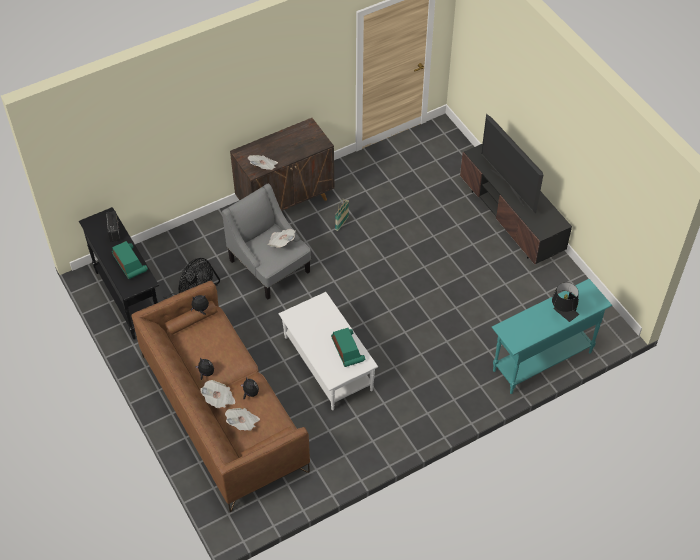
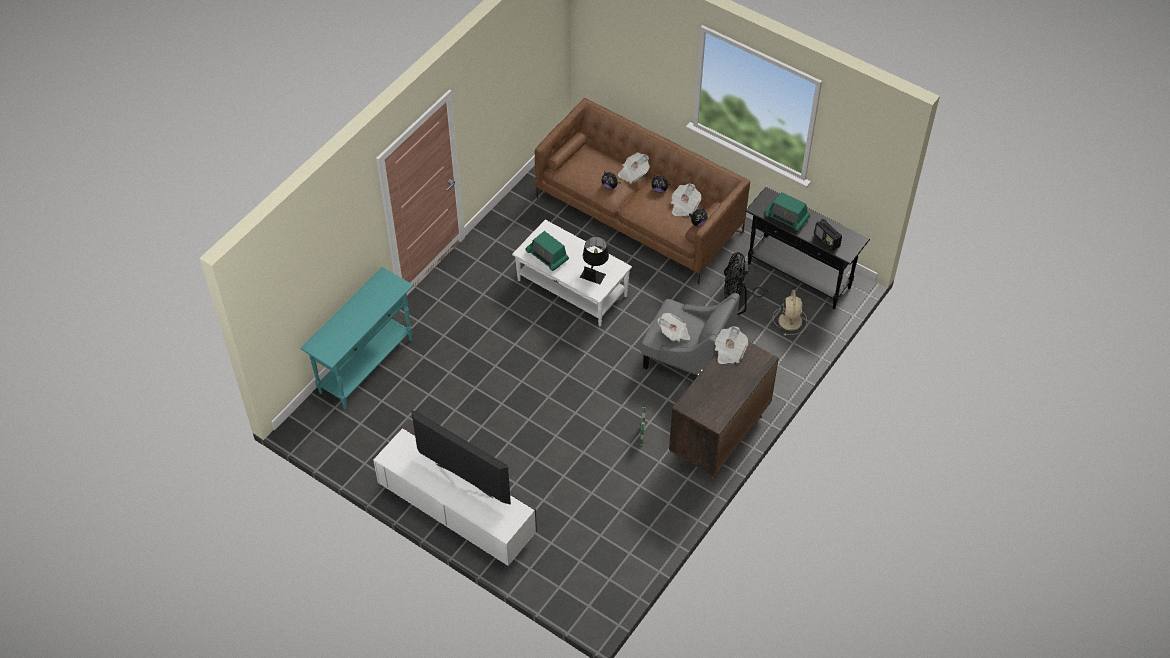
camera: 155 degrees right, 0 degrees up
newspaper [225,408,260,431] -> newspaper moved to [671,184,701,216]
black tv stand [460,144,572,264] -> white tv stand [373,427,537,566]
black table lamp [552,282,579,322] -> black table lamp moved to [580,237,609,284]
none -> beige fan [773,290,807,335]

